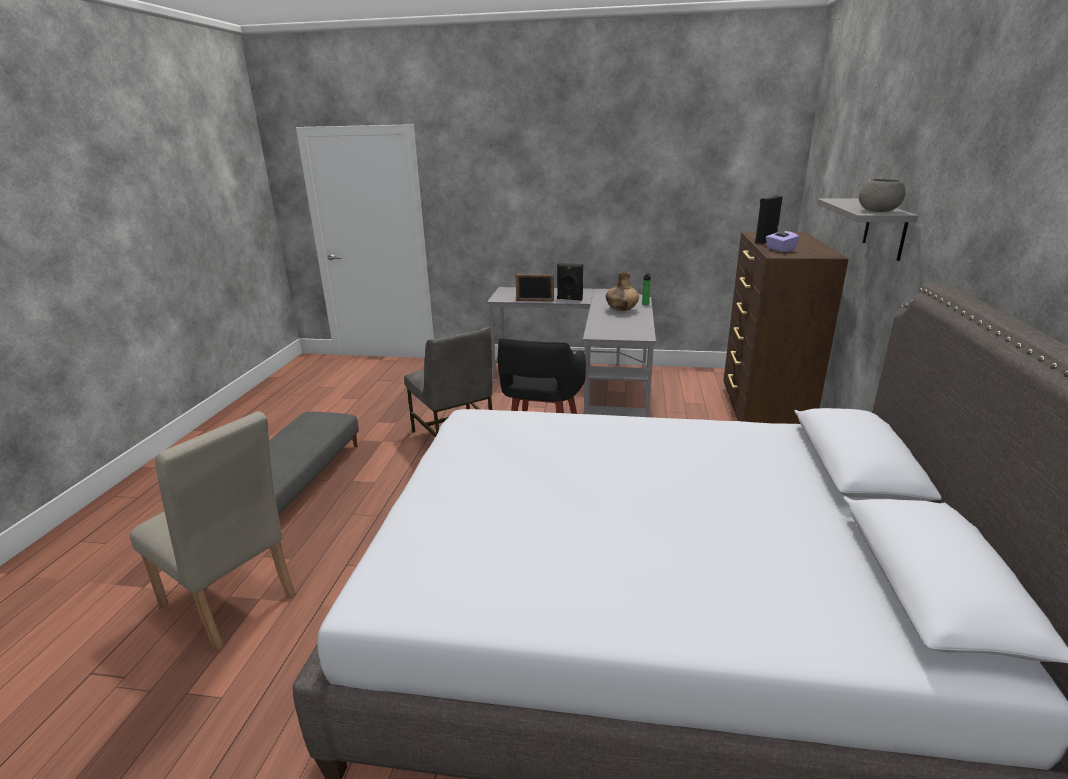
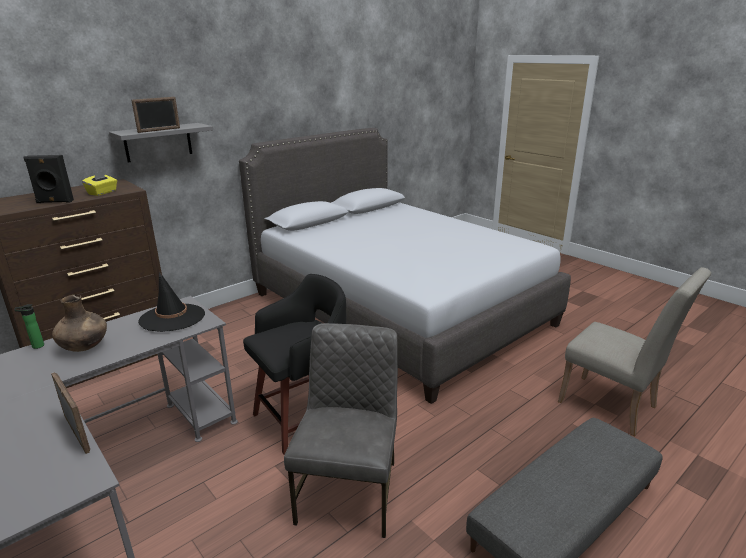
camera: 140 degrees left, 0 degrees up
beige chair [130,411,296,651] -> beige chair turned 150 degrees clockwise [558,267,711,436]
black speaker [557,263,583,301] -> none
purple tissue box [765,226,799,252] -> yellow tissue box [82,171,117,196]
grey bowl [859,179,906,212] -> none
none -> picture frame [131,97,180,133]
none -> black hat [138,272,205,332]

